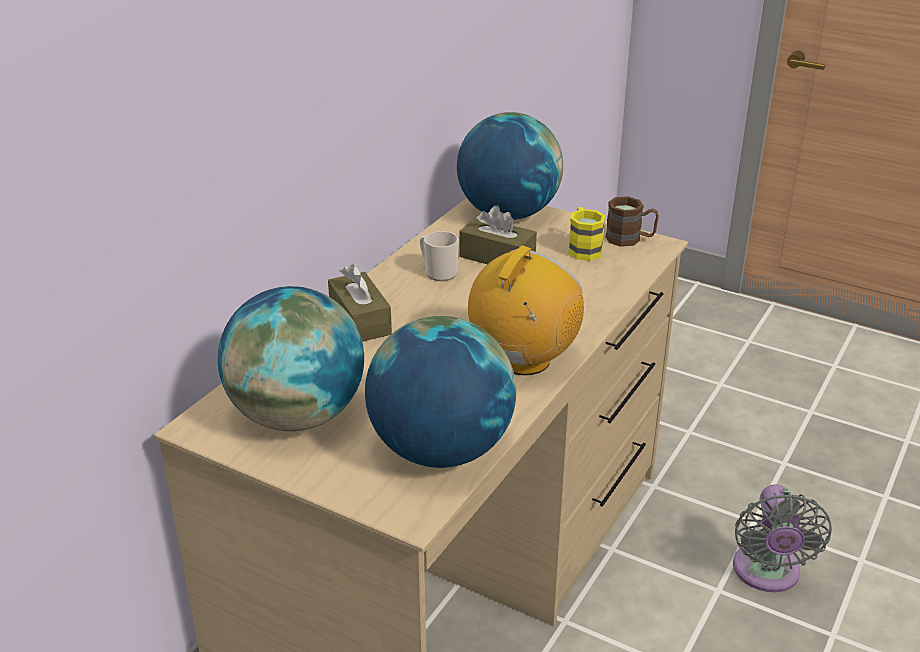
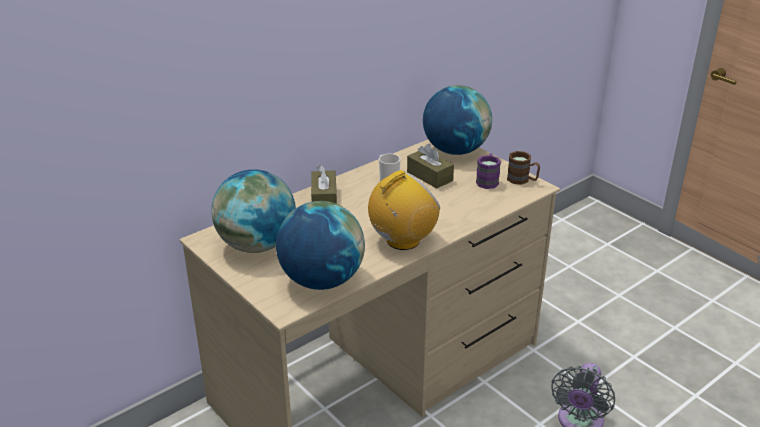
camera: 20 degrees right, 0 degrees up
yellow mug [568,207,605,261] -> purple mug [476,153,501,189]

